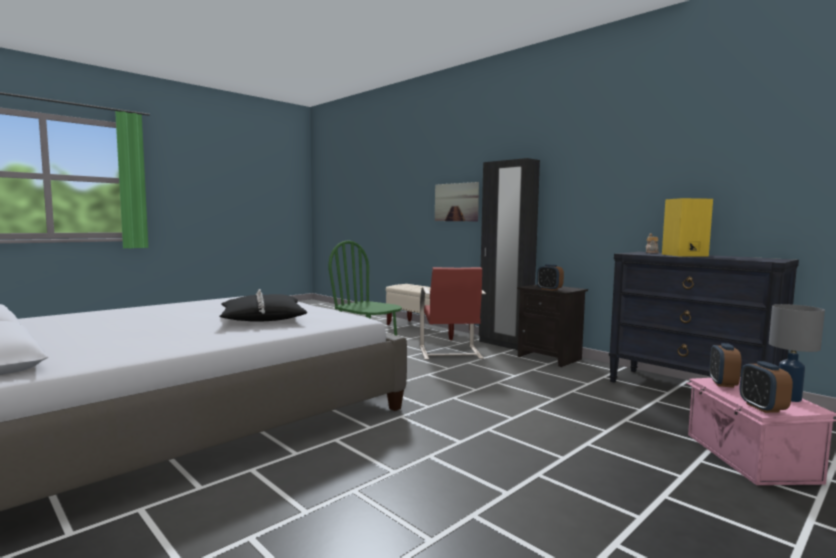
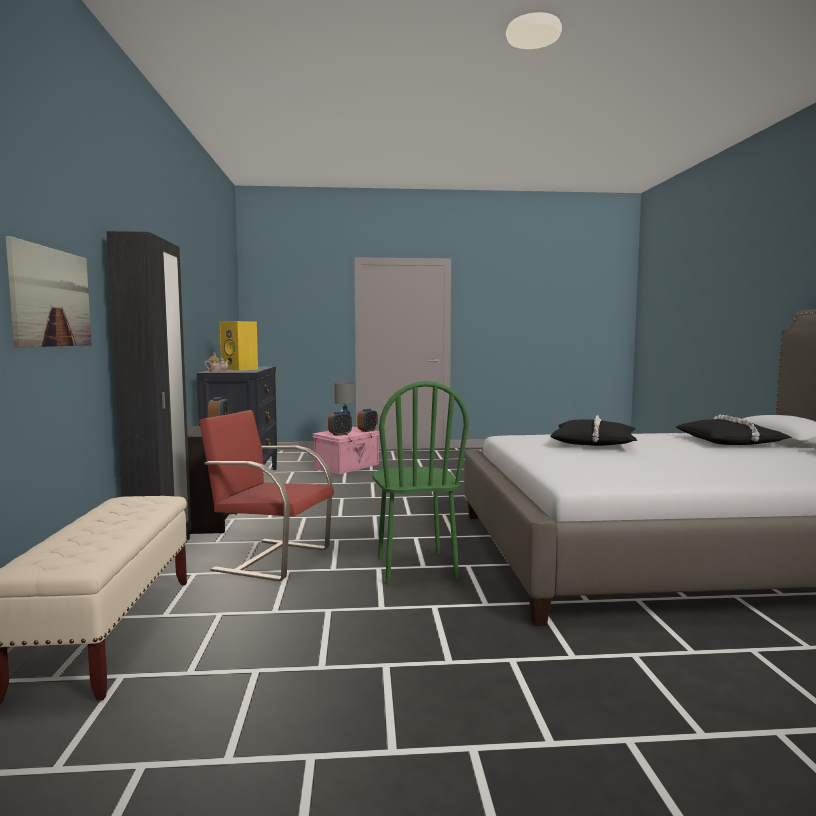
camera: 140 degrees left, 0 degrees up
red chair [420,267,486,360] -> red chair turned 105 degrees counterclockwise [199,410,334,581]
none -> black pillow [675,415,792,445]

